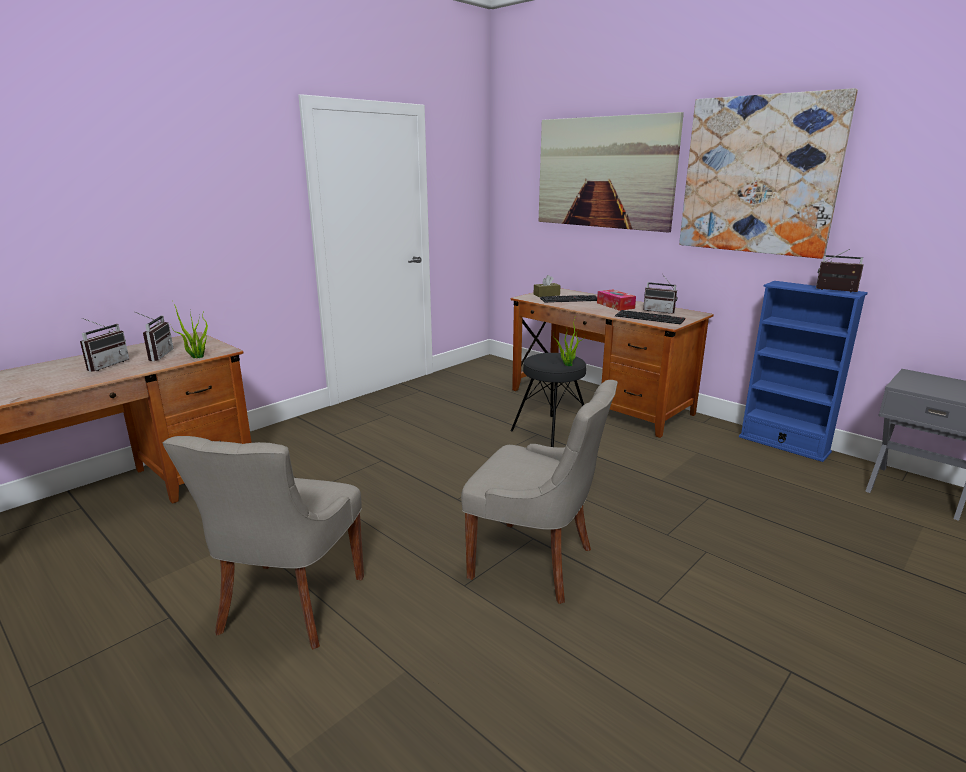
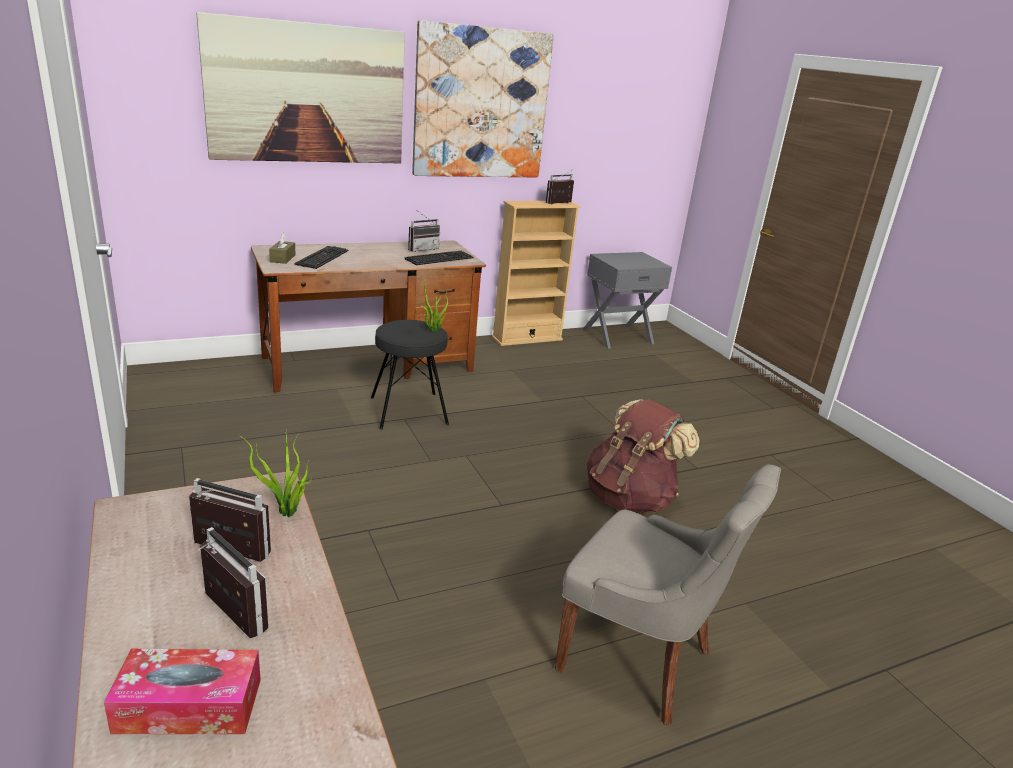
camera: 70 degrees left, 5 degrees up
grey chair [461,380,618,604] -> brown backpack [587,399,699,513]
tissue box [597,290,636,311] -> tissue box moved to [104,649,261,734]
blue bookcase [739,281,868,462] -> beige bookcase [492,201,580,346]

